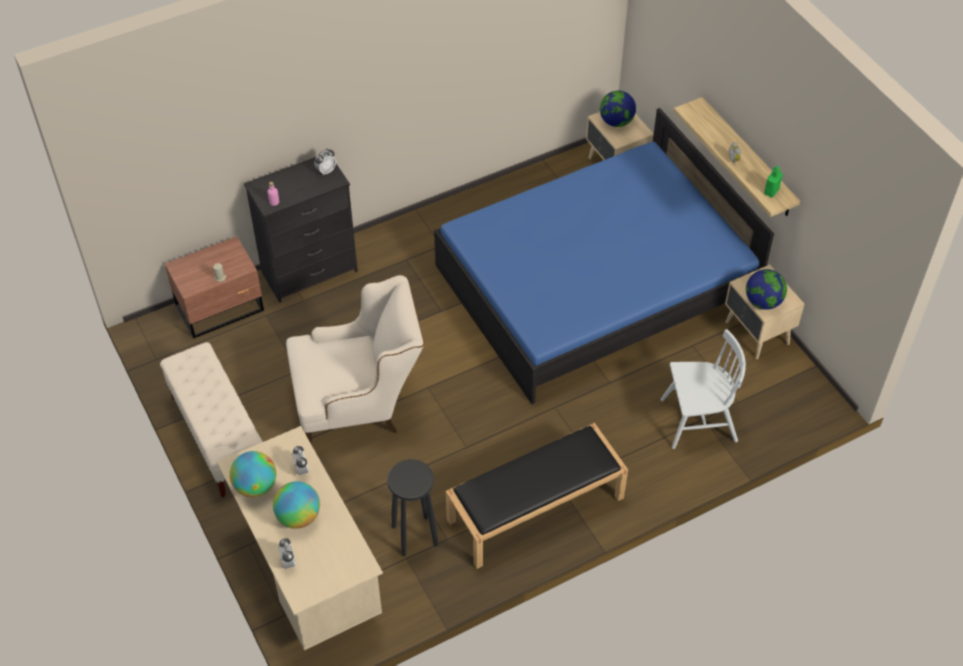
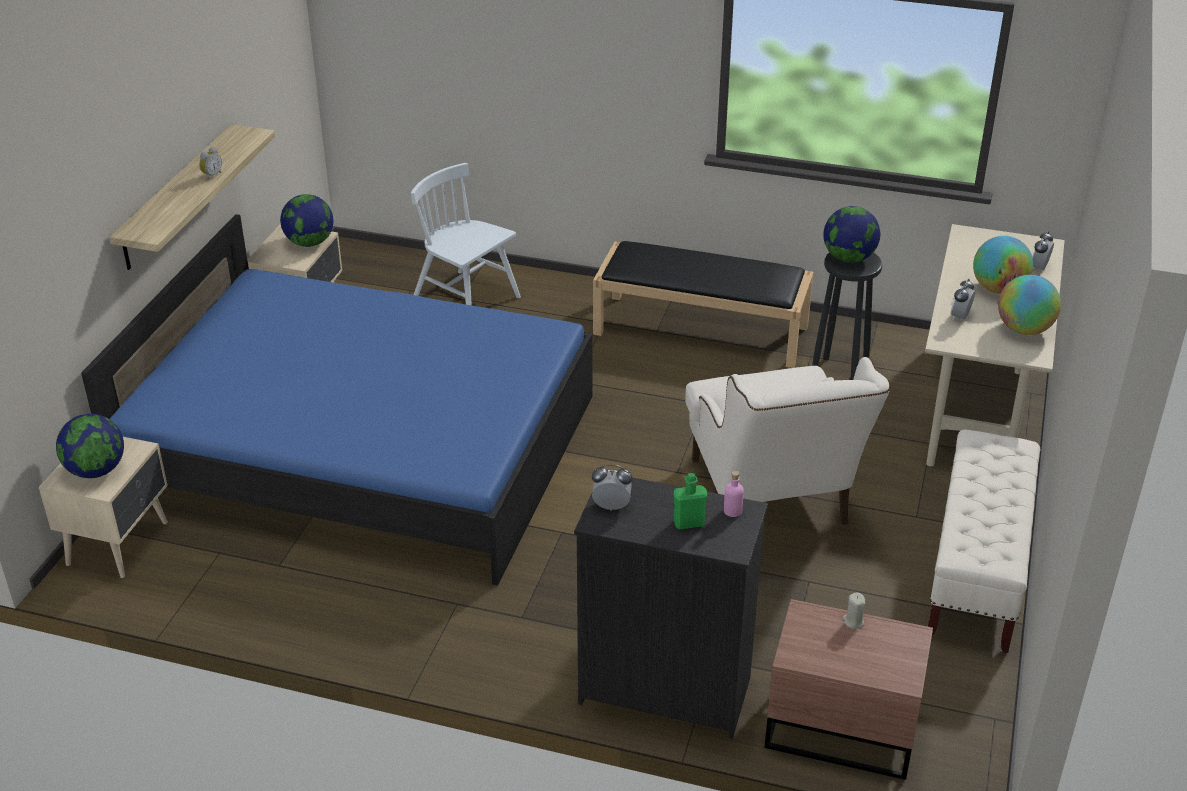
camera: 135 degrees left, 15 degrees down
beige armchair [286,275,424,445] -> beige armchair turned 135 degrees counterclockwise [685,357,891,525]
green bottle [764,166,783,197] -> green bottle moved to [674,473,707,529]
none -> globe [823,206,880,263]

